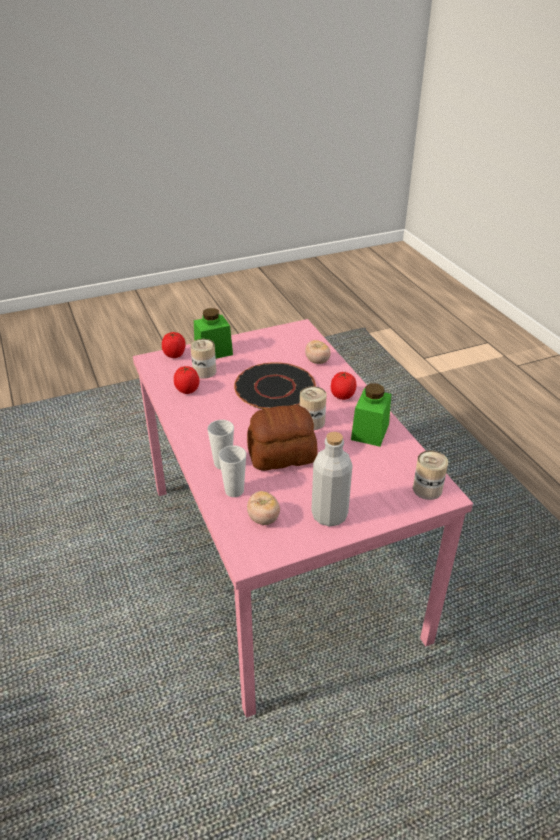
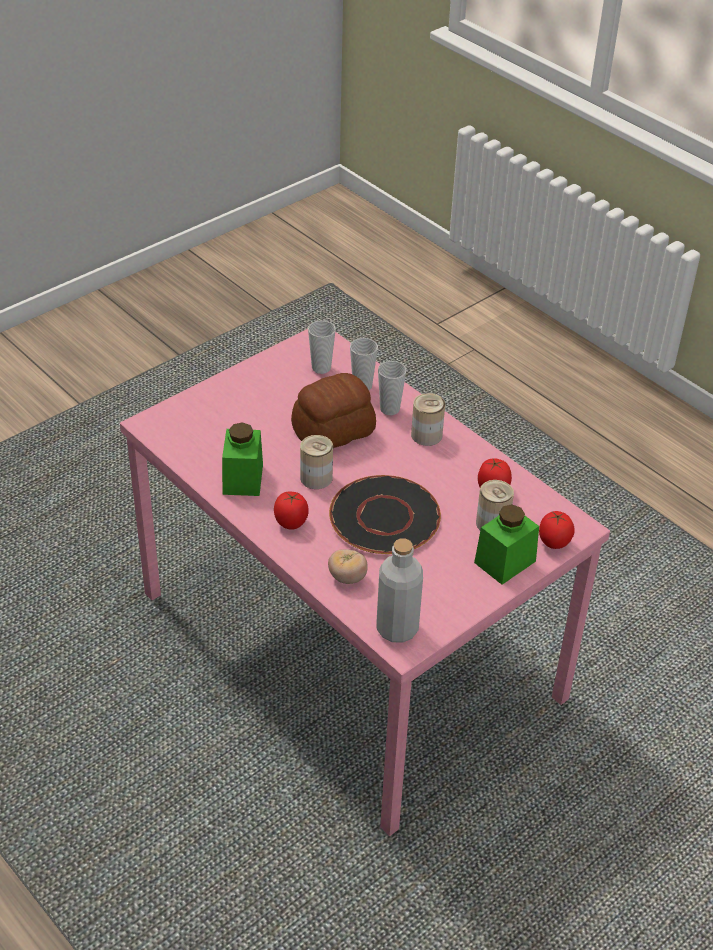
camera: 160 degrees right, 5 degrees up
tomato [247,491,280,525] -> cup [308,320,336,374]
grey bottle [311,432,353,526] -> grey bottle moved to [376,538,423,643]
can [413,450,448,500] -> can moved to [411,393,445,446]

